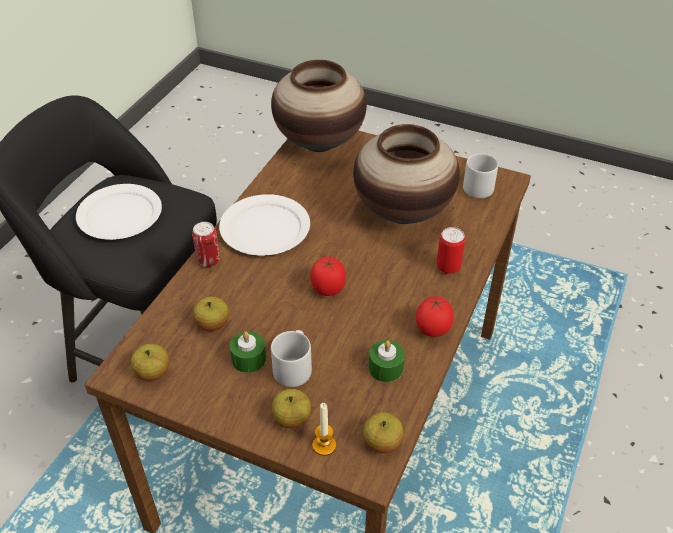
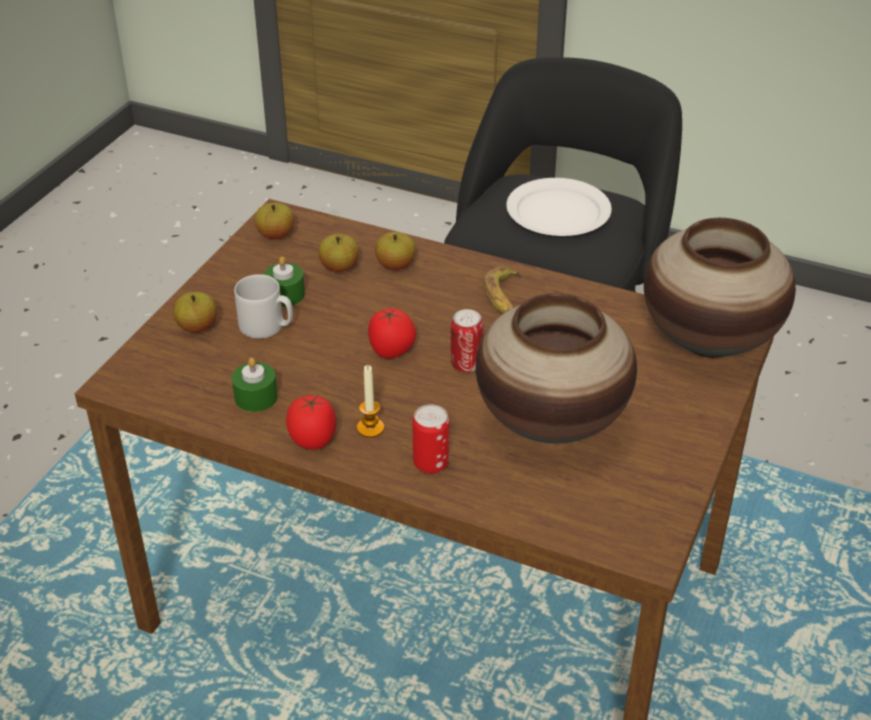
camera: 90 degrees right, 5 degrees down
can [192,222,220,267] -> can moved to [451,309,483,372]
white plate [219,194,310,256] -> banana [483,266,521,314]
candle [313,403,336,456] -> candle moved to [357,365,384,438]
apple [363,412,404,453] -> apple moved to [375,232,416,270]
grey mug [463,153,498,198] -> none

